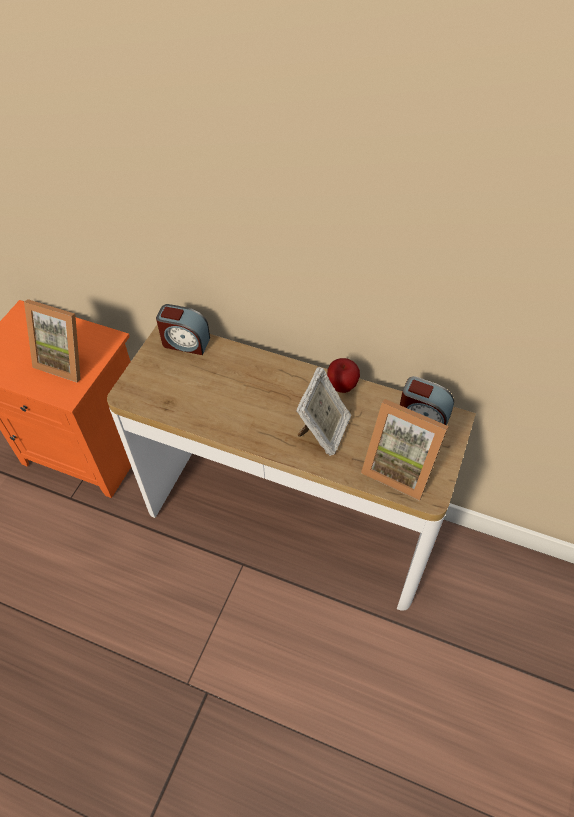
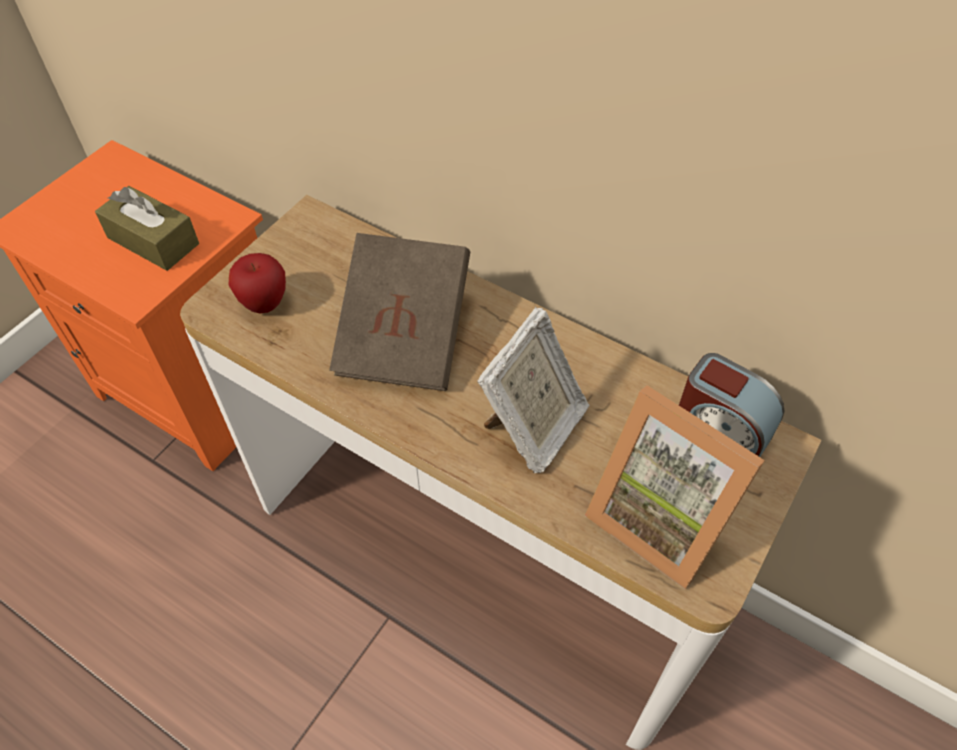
camera: 10 degrees right, 0 degrees up
picture frame [24,299,81,382] -> brown tissue box [95,186,199,271]
alarm clock [156,304,210,355] -> none
apple [327,358,360,393] -> apple moved to [229,253,286,313]
none -> brown book [329,233,470,391]

